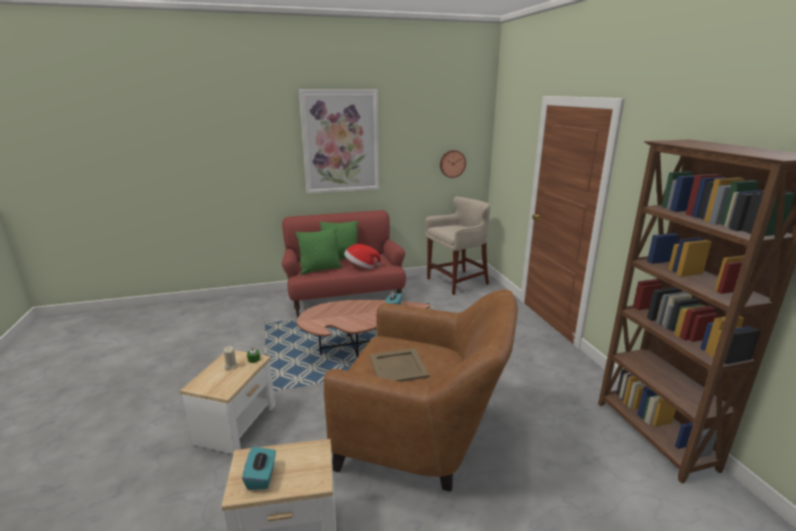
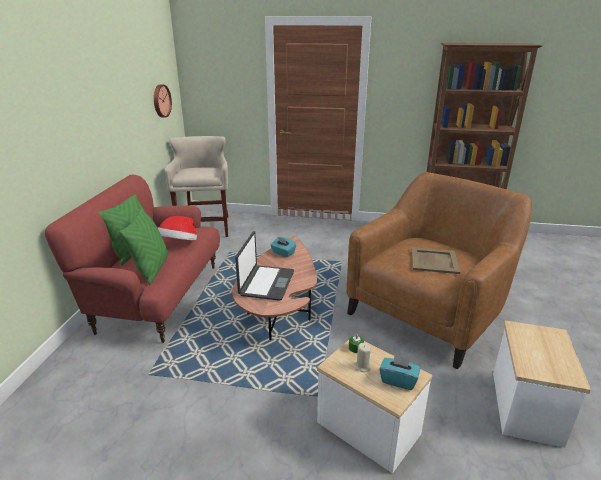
camera: 65 degrees left, 5 degrees up
turquoise tissue box [242,447,276,490] -> turquoise tissue box moved to [379,353,420,390]
picture [299,89,379,193] -> none
none -> laptop [235,231,294,301]

